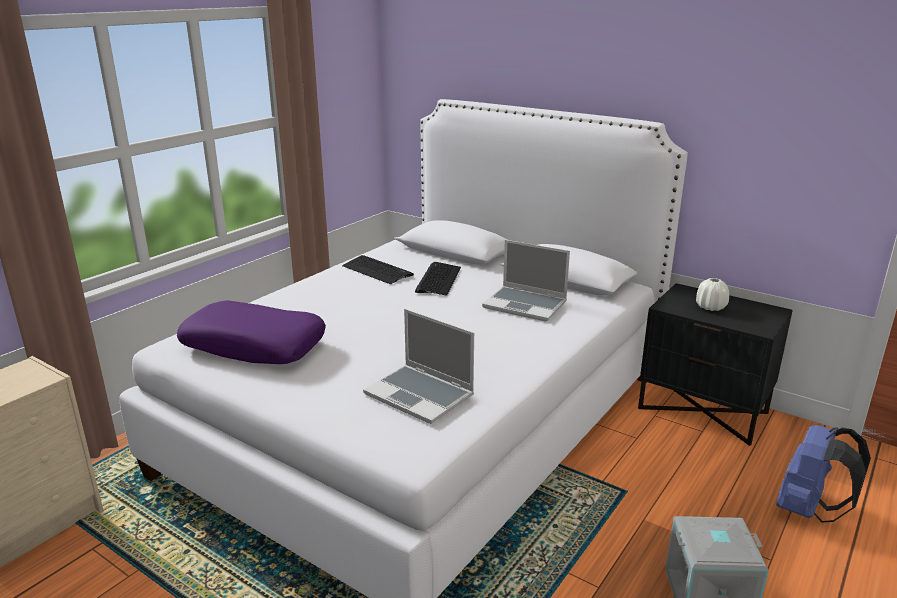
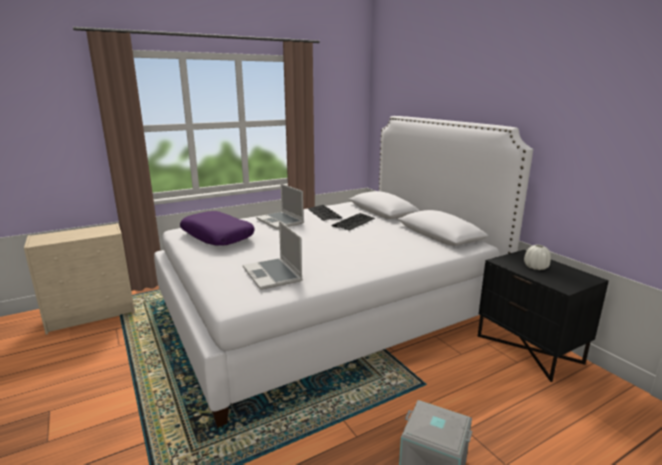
camera: 25 degrees right, 5 degrees down
laptop [482,240,570,322] -> laptop moved to [256,183,304,229]
blue backpack [776,425,871,523] -> none

